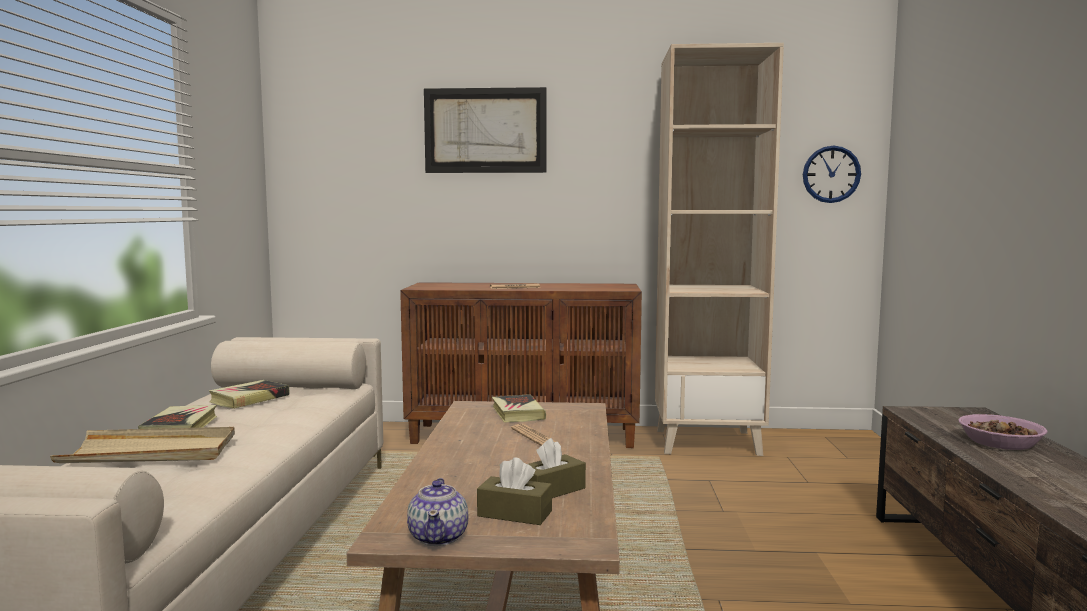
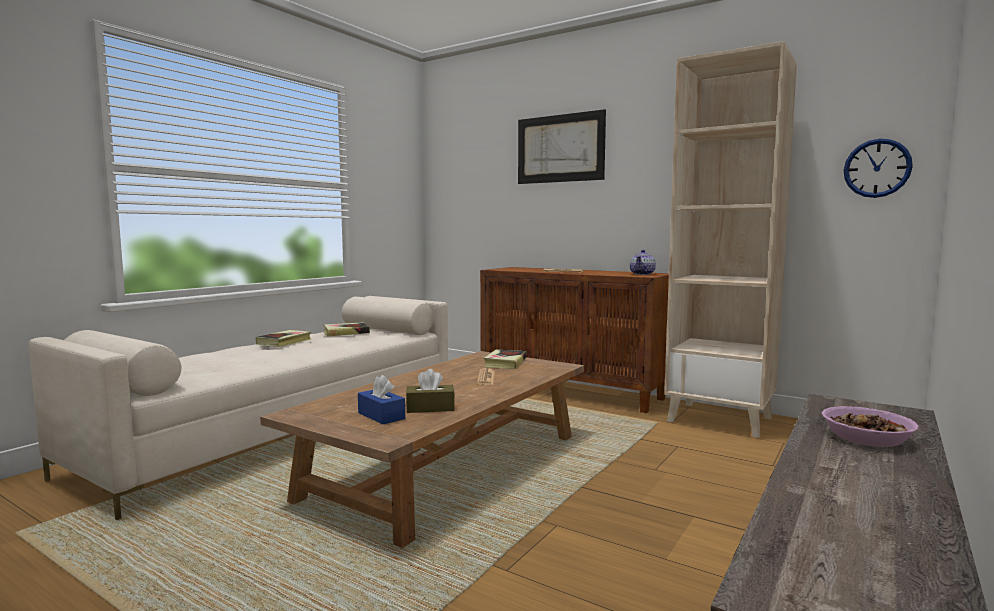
camera: 30 degrees right, 0 degrees up
beige tray [50,427,235,463] -> none
teapot [407,478,468,546] -> teapot moved to [630,250,656,275]
brown tissue box [477,457,552,525] -> blue tissue box [358,375,405,424]

